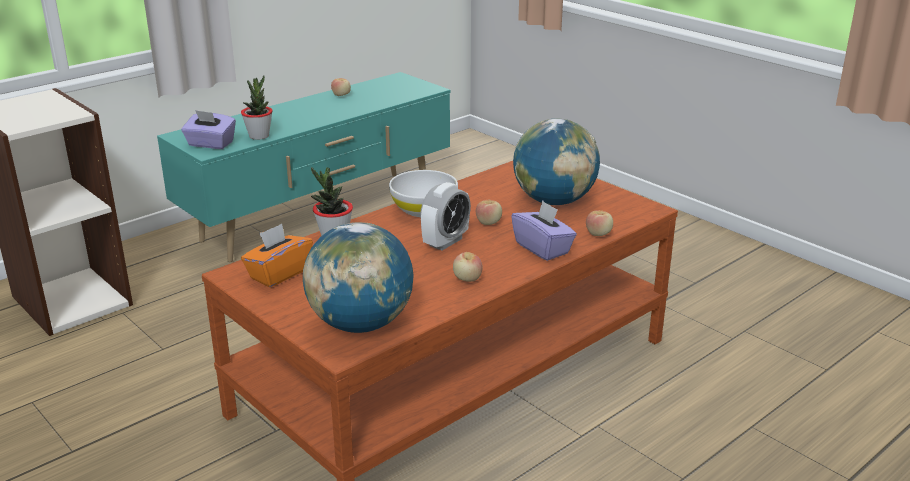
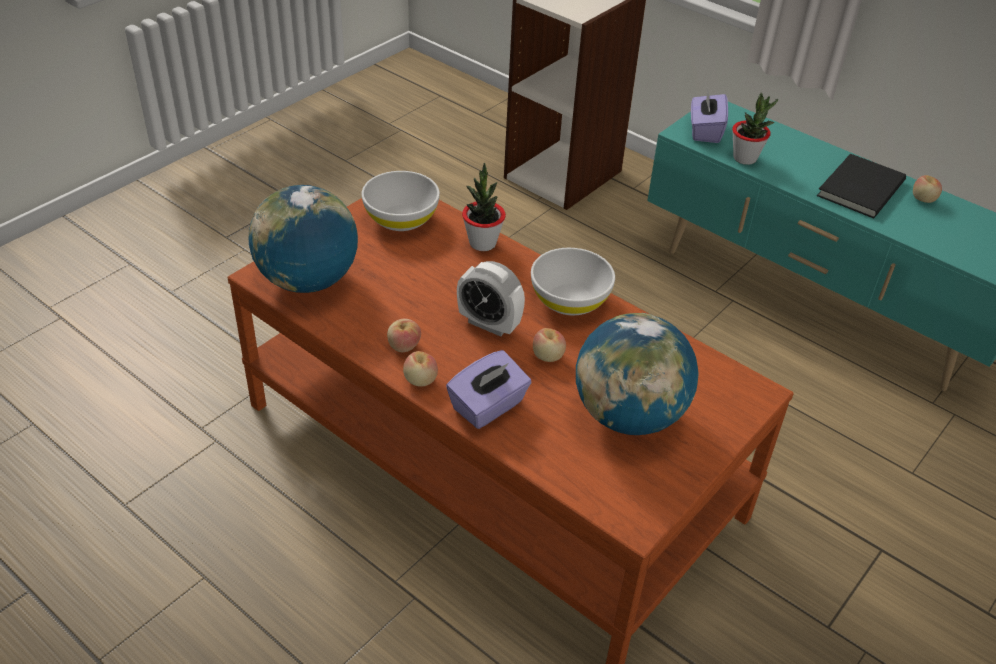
camera: 80 degrees right, 15 degrees up
orange tissue box [241,224,313,287] -> white bowl [362,171,440,231]
apple [586,210,613,236] -> apple moved to [403,351,438,387]
none -> black book [817,154,906,218]

